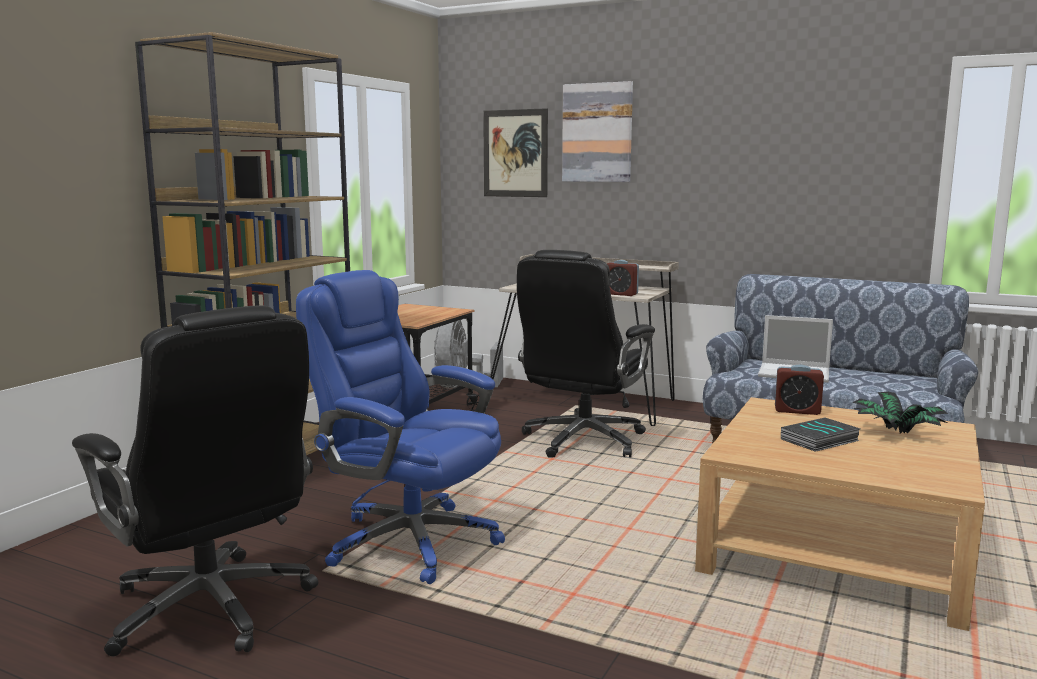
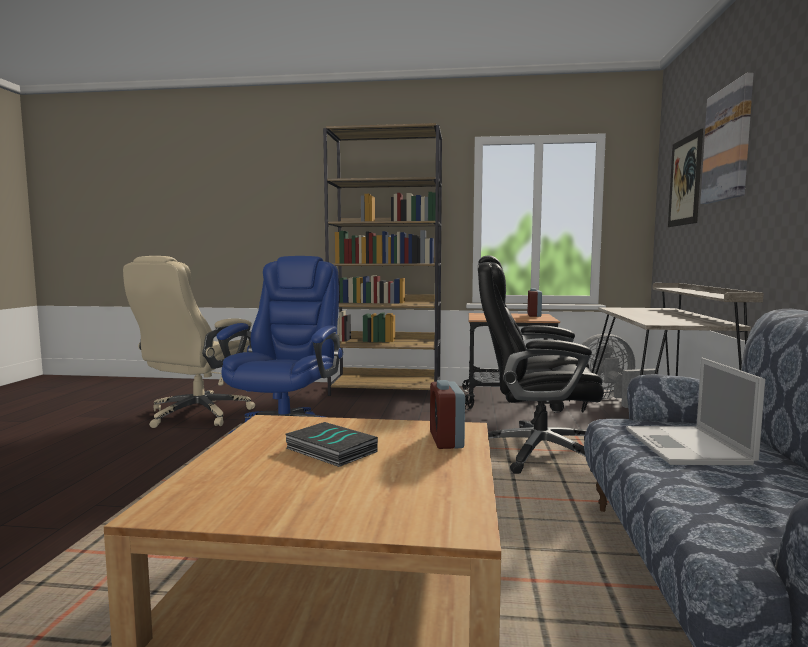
camera: 70 degrees right, 5 degrees down
black office chair [72,305,319,656] -> beige office chair [123,256,255,428]
alarm clock [607,260,639,296] -> alarm clock moved to [528,288,542,317]
potted plant [852,392,948,434] -> none

